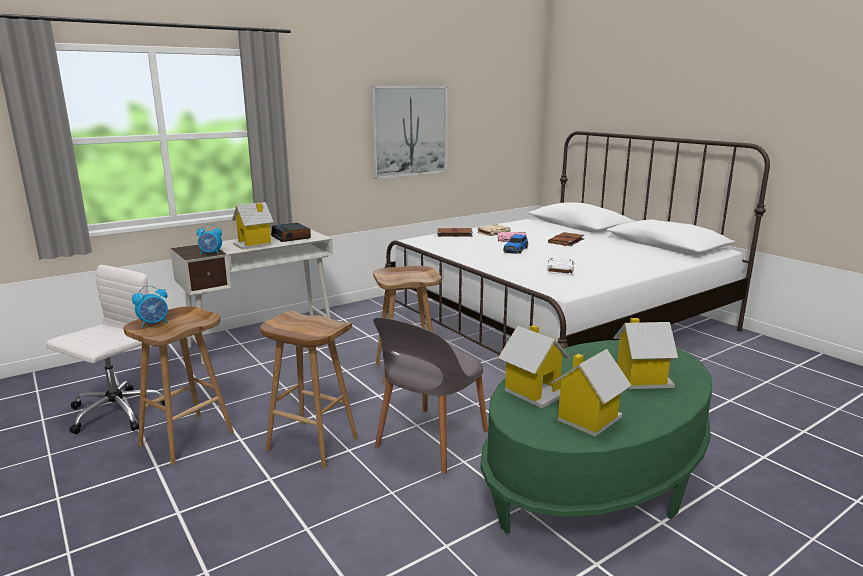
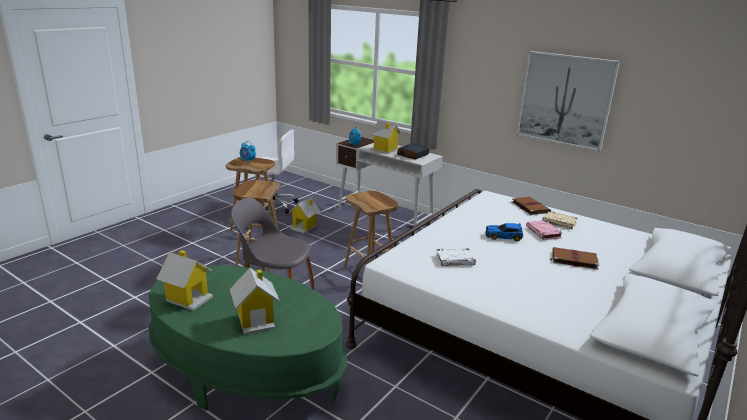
camera: 70 degrees right, 5 degrees up
toy house [498,325,570,408] -> toy house moved to [288,197,320,233]

